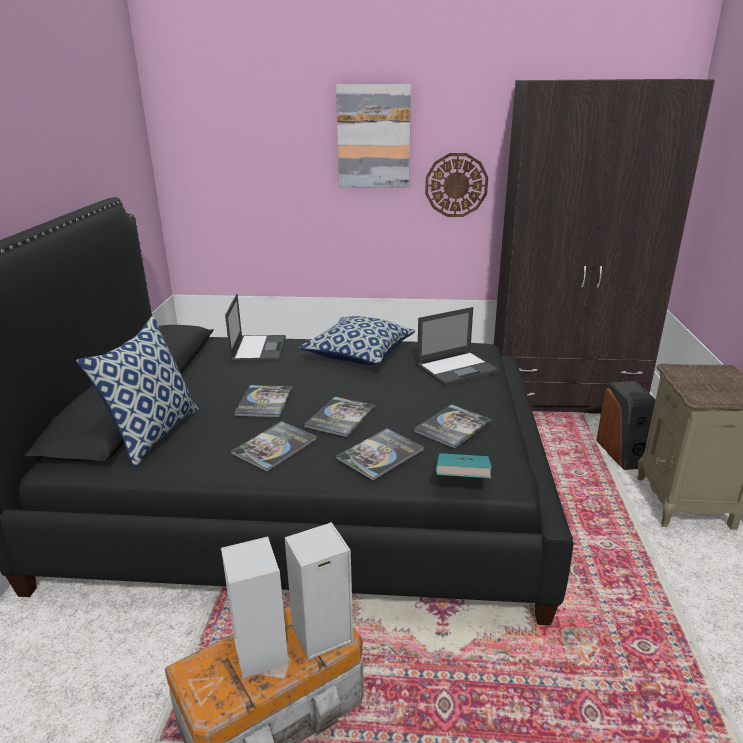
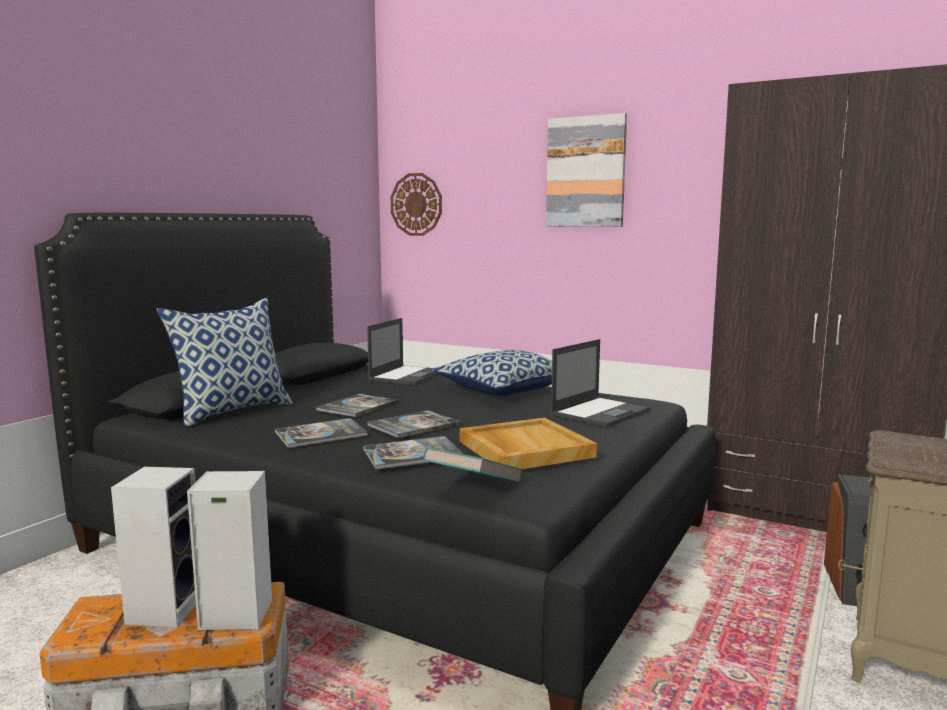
camera: 25 degrees right, 15 degrees down
book [414,405,492,449] -> beige tray [460,417,597,469]
laptop [417,307,500,386] -> laptop turned 45 degrees counterclockwise [550,339,651,428]
wall clock [425,153,488,217] -> wall clock moved to [391,173,442,236]

